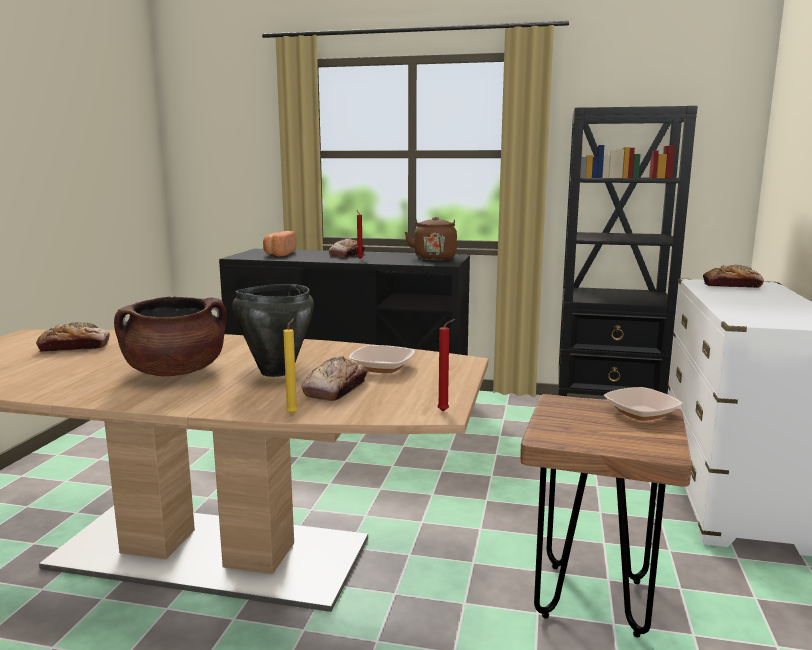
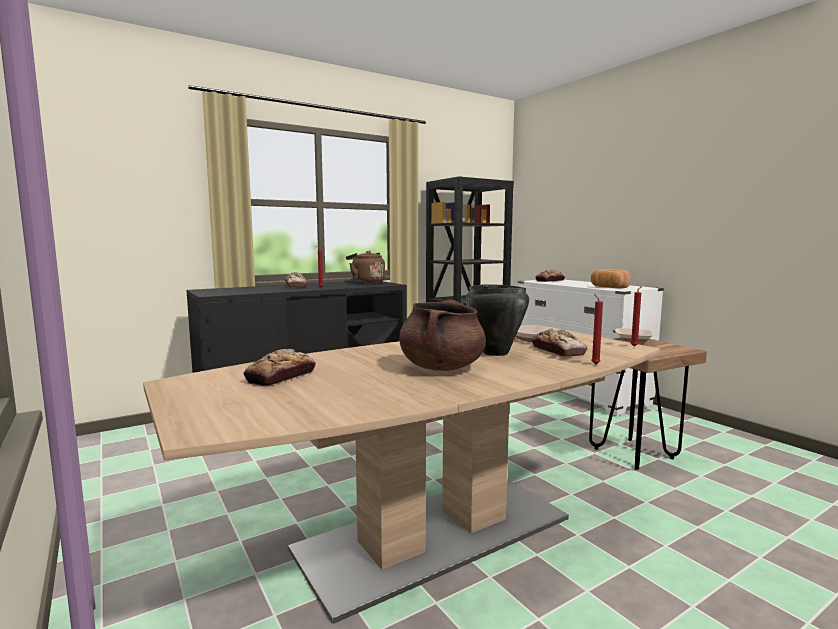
camera: 45 degrees left, 5 degrees down
bread [263,231,296,256] -> bread moved to [591,269,631,288]
yellow candle [283,318,298,414] -> red candle [591,294,603,365]

